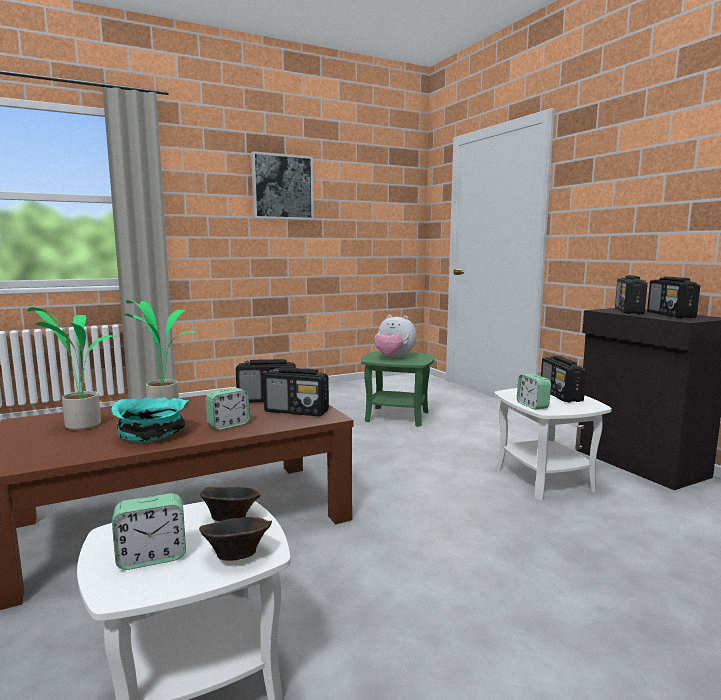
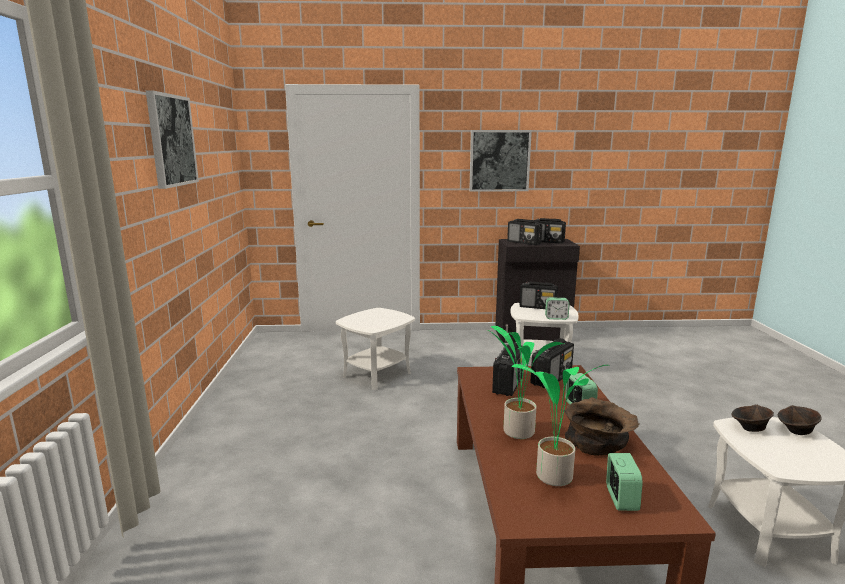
camera: 65 degrees left, 5 degrees up
turquoise bowl [111,397,189,443] -> brown bowl [564,397,640,456]
alarm clock [112,493,186,570] -> alarm clock moved to [606,453,643,511]
green side table [361,351,434,427] -> white side table [336,308,415,390]
plush toy [374,315,416,358] -> none
none -> picture [469,130,532,192]

